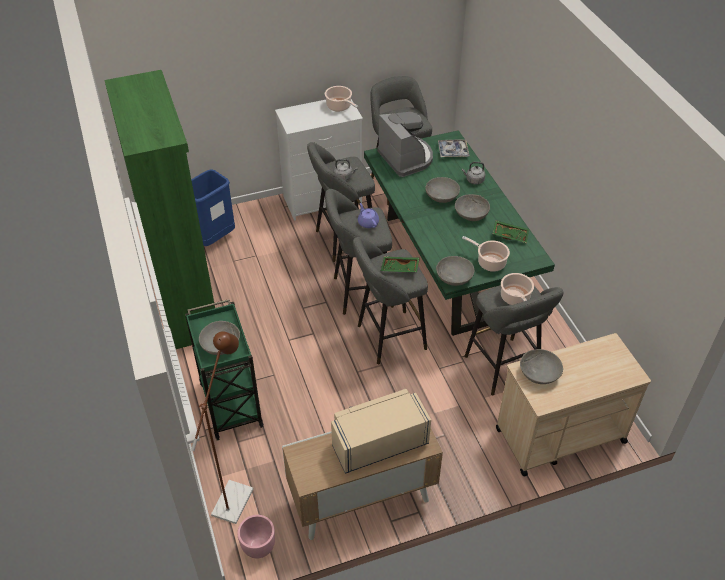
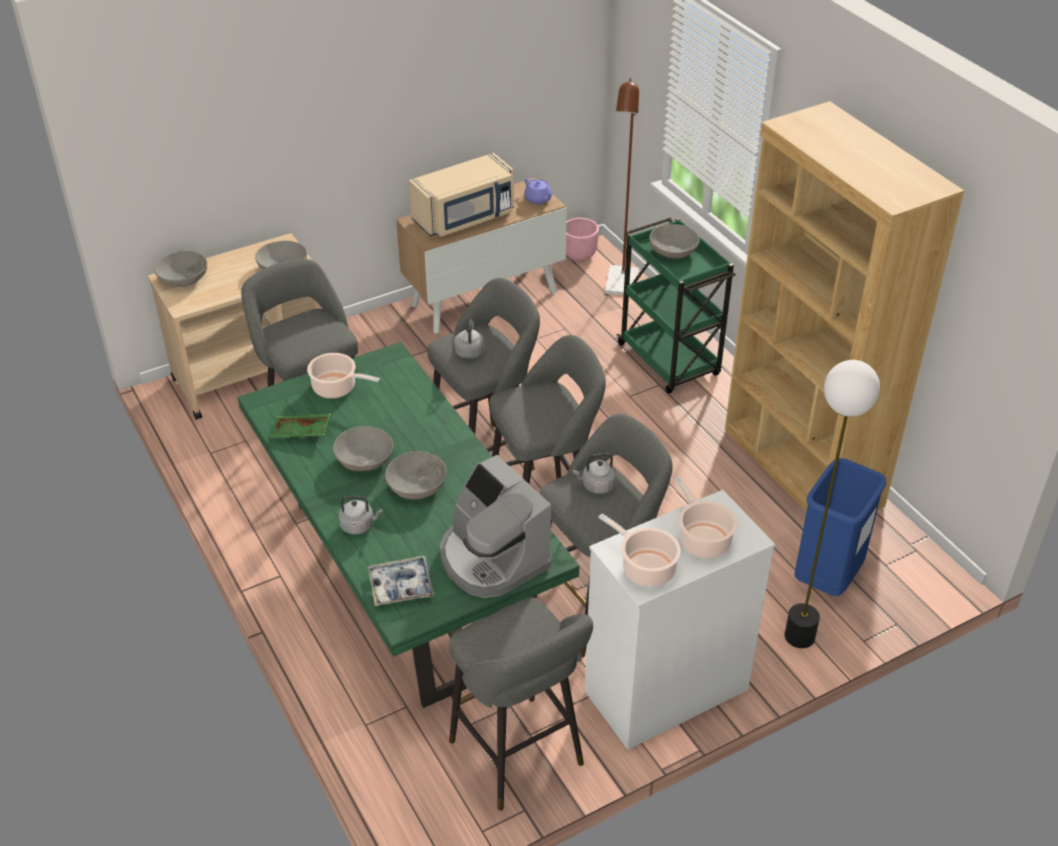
camera: 170 degrees right, 5 degrees down
green bookcase [104,70,215,349] -> brown bookcase [725,101,964,512]
purple teapot [358,203,379,228] -> purple teapot moved to [524,178,553,204]
green tray [381,257,420,272] -> grey kettle [454,319,485,359]
grey bowl [436,256,474,286] -> grey bowl moved to [155,251,207,287]
cooking pot [501,273,534,305] -> cooking pot moved to [675,477,737,558]
none -> floor lamp [785,360,880,648]

